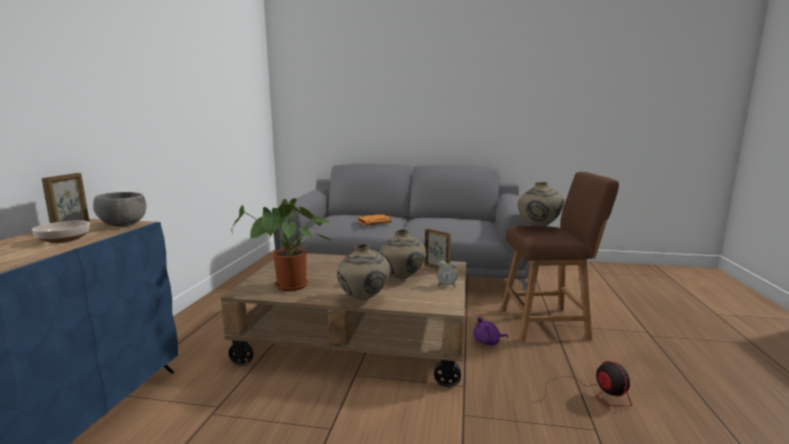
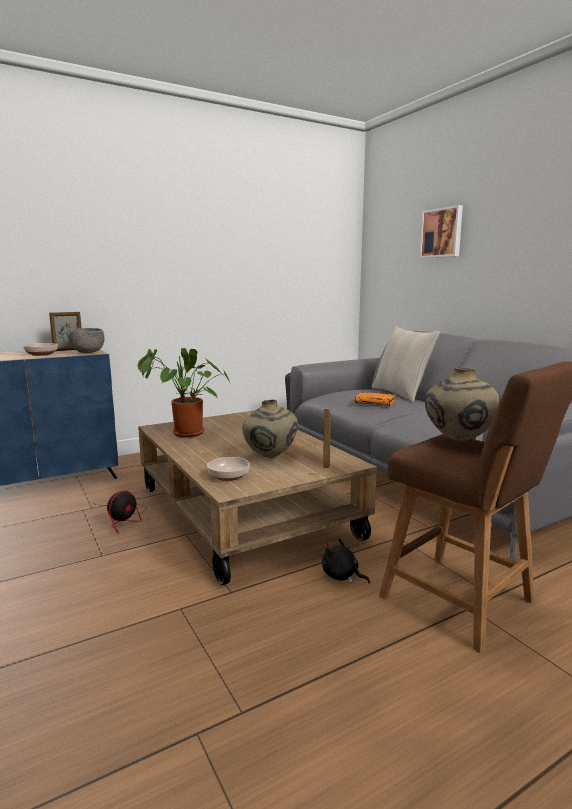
camera: 50 degrees right, 0 degrees up
beige vase [337,244,390,300] -> none
alarm clock [437,261,458,287] -> none
purple plush toy [473,318,508,345] -> black plush toy [322,538,370,583]
fan [532,361,632,406] -> fan moved to [93,491,147,533]
none -> bowl [207,457,250,481]
none -> beige pillow [372,326,440,402]
none -> picture [420,205,463,258]

